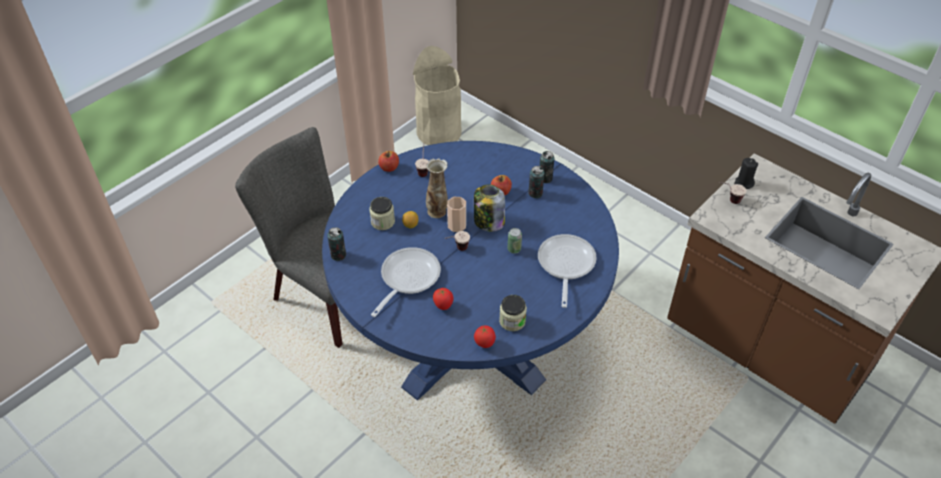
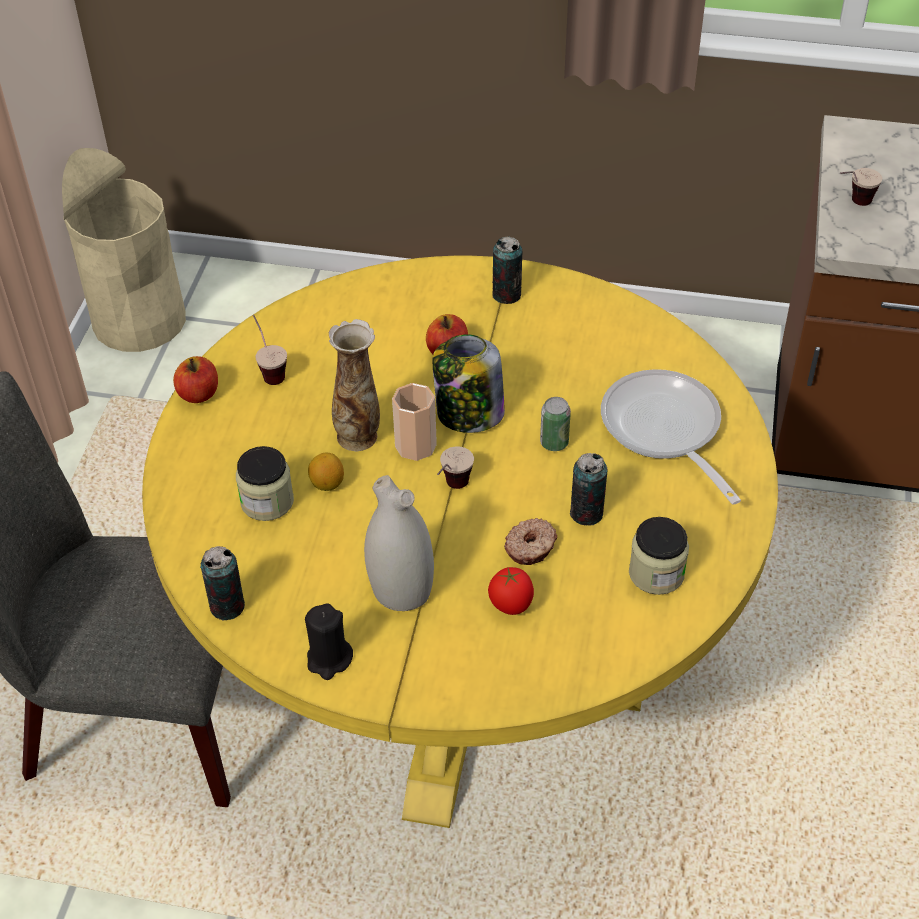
camera: 30 degrees left, 0 degrees up
blue dining table [322,141,619,401] -> yellow dining table [142,256,778,828]
frying pan [371,247,441,317] -> white vase [364,475,434,611]
tomato [474,325,496,348] -> none
can [528,166,545,198] -> can moved to [570,453,608,525]
black candle [734,158,758,189] -> black candle moved to [305,603,353,680]
none -> donut [504,518,557,565]

